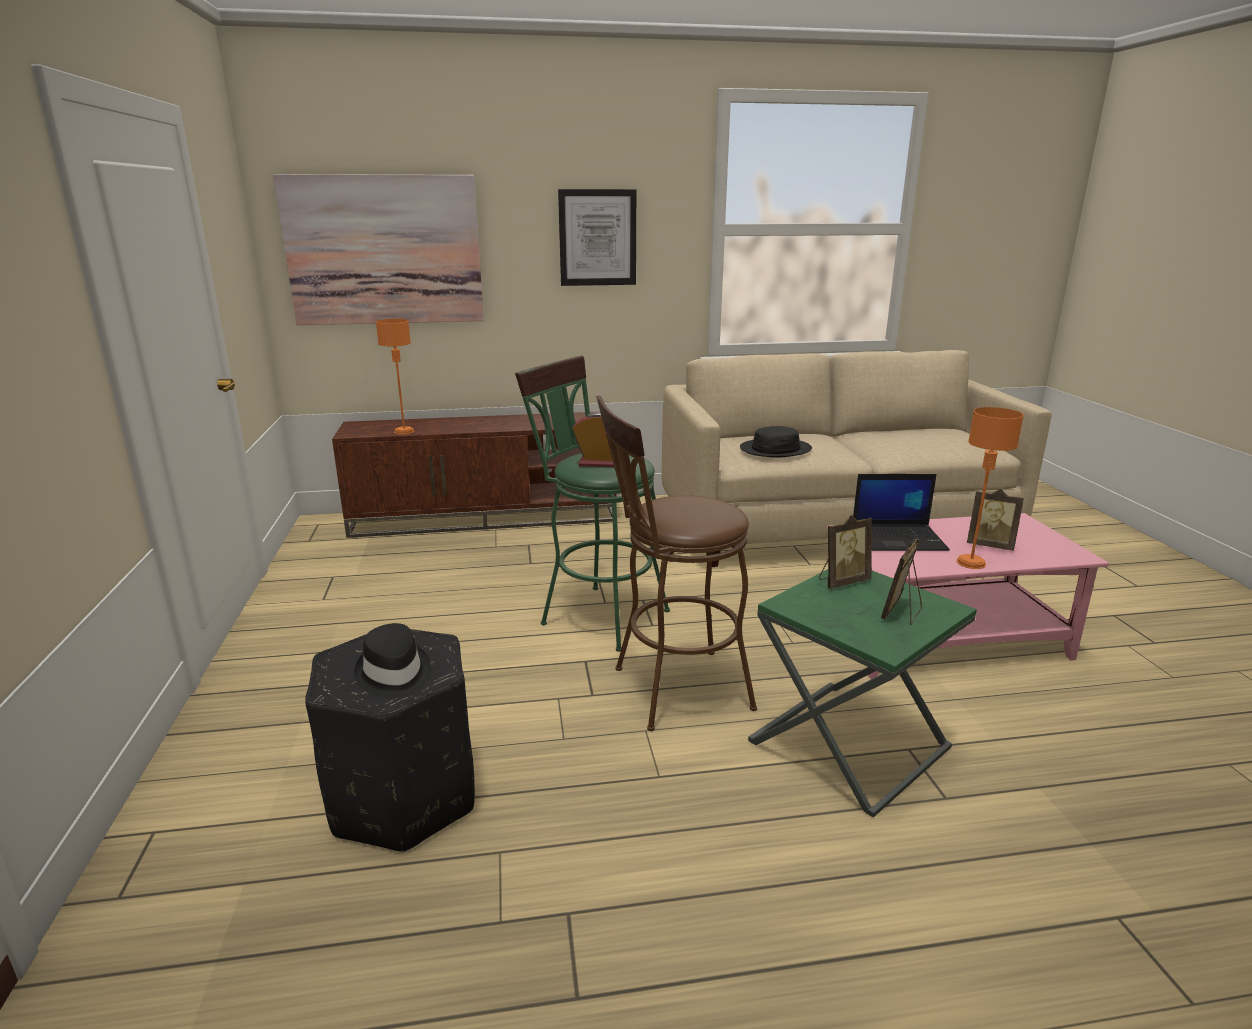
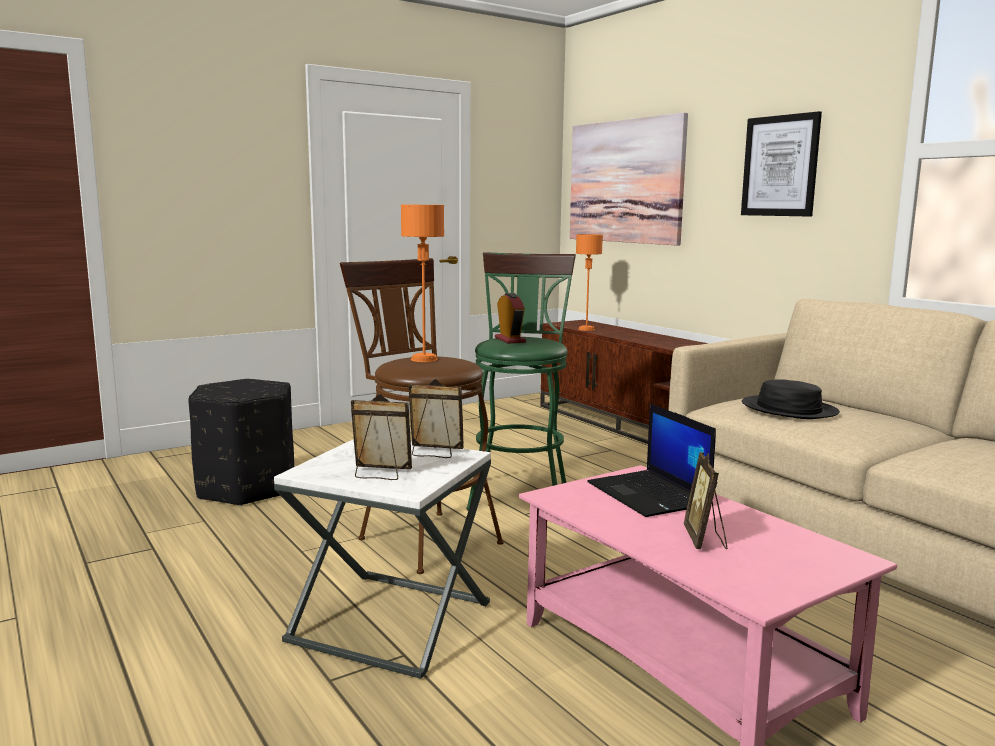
camera: 65 degrees right, 10 degrees down
black hat [355,623,431,698] -> none
green side table [748,569,977,817] -> white side table [274,439,491,679]
picture frame [819,515,872,589] -> picture frame turned 150 degrees clockwise [409,379,464,458]
orange table lamp [956,407,1024,569] -> orange table lamp moved to [401,204,444,362]

